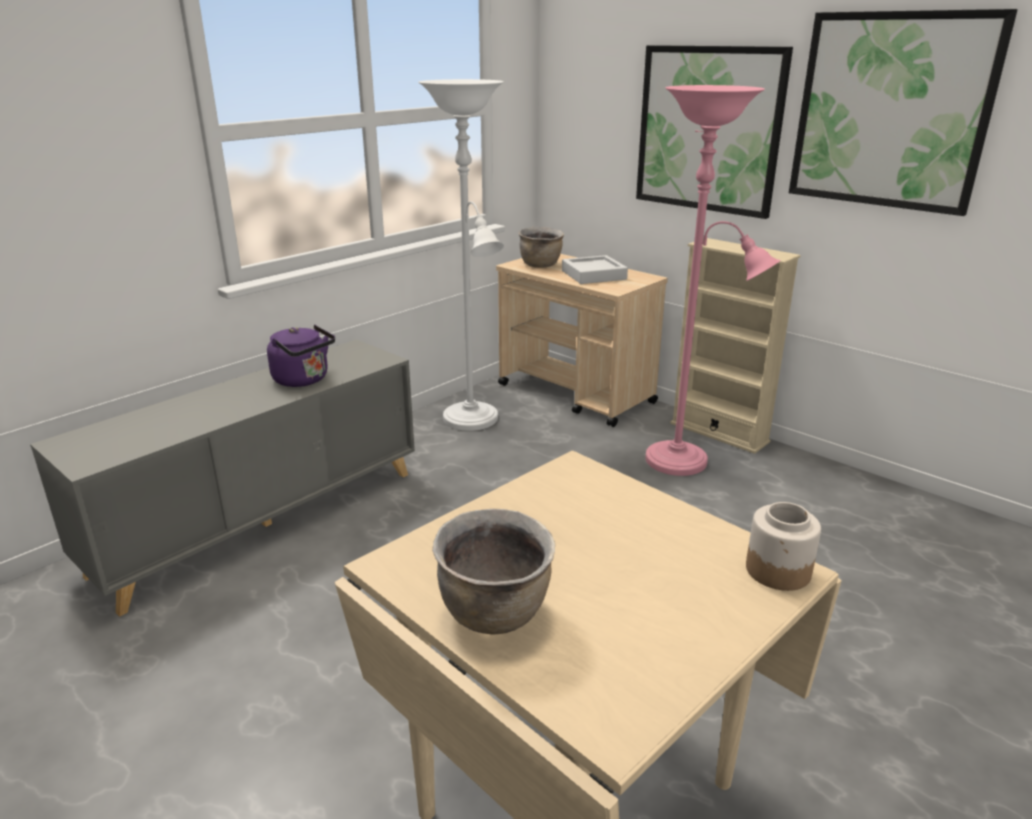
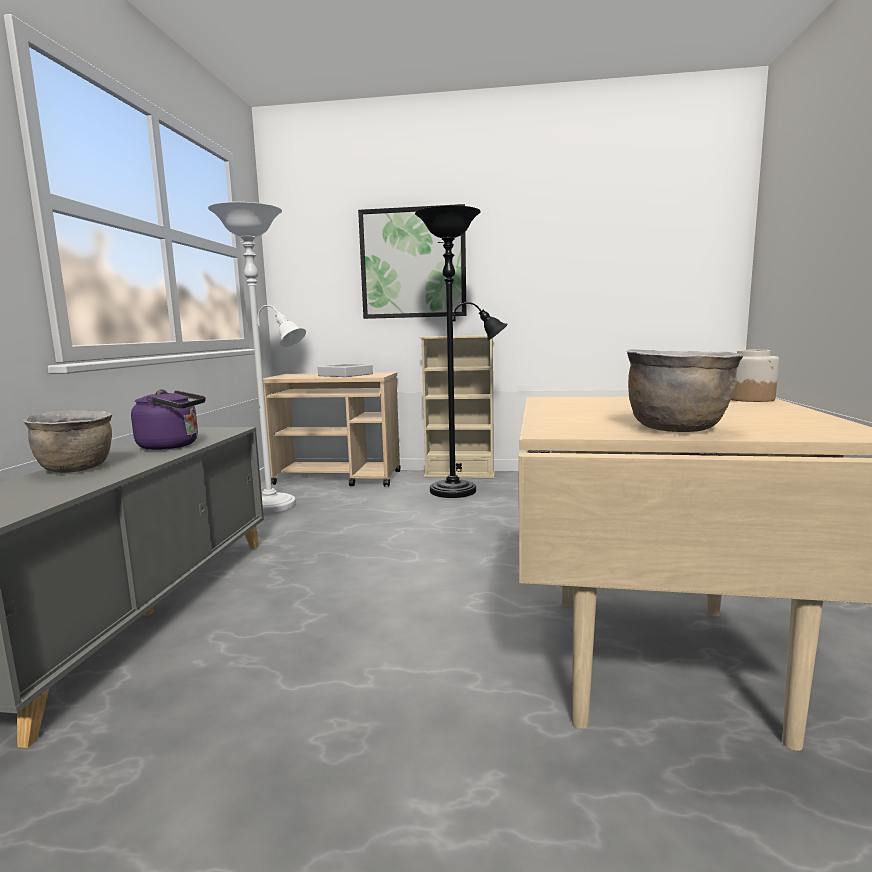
camera: 35 degrees left, 15 degrees down
brown cooking pot [519,227,564,268] -> brown cooking pot moved to [22,410,112,473]
pink floor lamp [645,85,781,476] -> black floor lamp [415,205,508,498]
picture [789,9,1018,216] -> none

